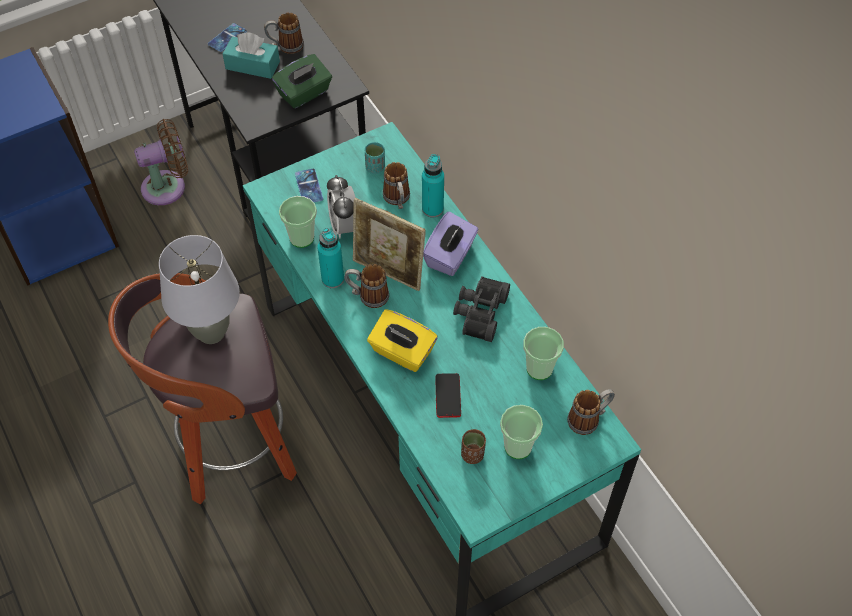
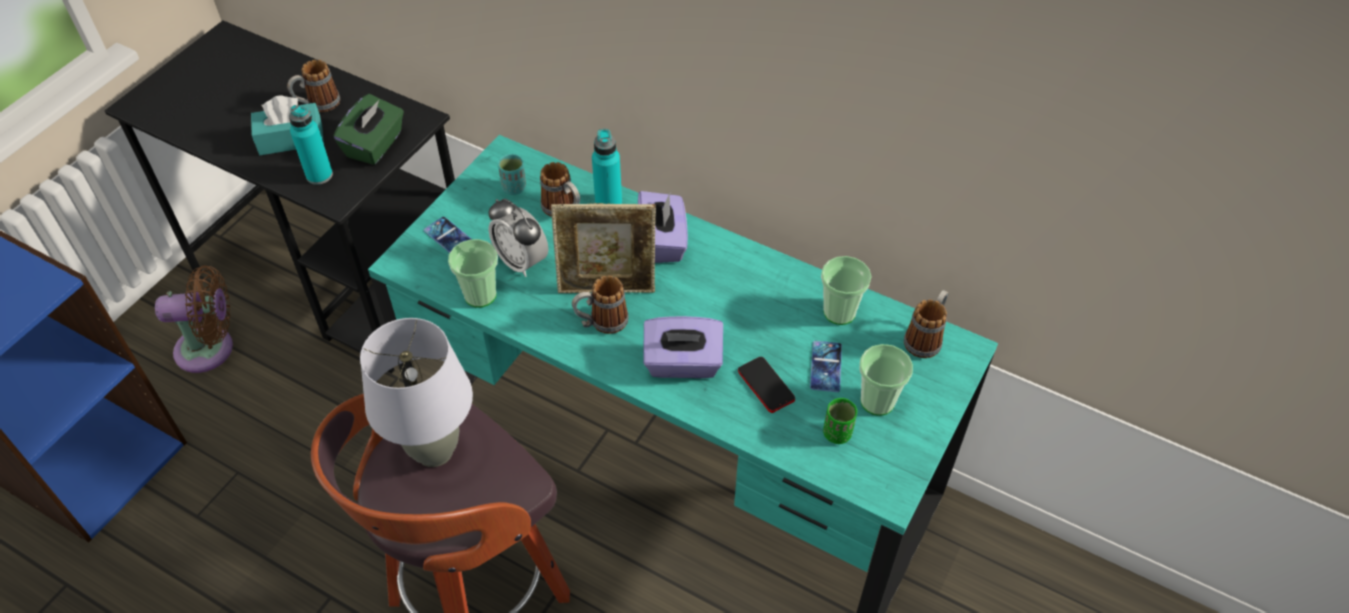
camera: 30 degrees left, 5 degrees down
brown fan [134,119,188,205] -> brown fan turned 45 degrees clockwise [155,265,233,373]
phone [208,23,247,52] -> phone moved to [810,341,842,392]
turquoise bottle [317,228,344,288] -> turquoise bottle moved to [289,105,333,185]
yellow tissue box [367,309,438,372] -> purple tissue box [643,316,723,378]
black binoculars [453,276,510,342] -> none
brown cup [461,429,486,464] -> green cup [823,398,857,444]

